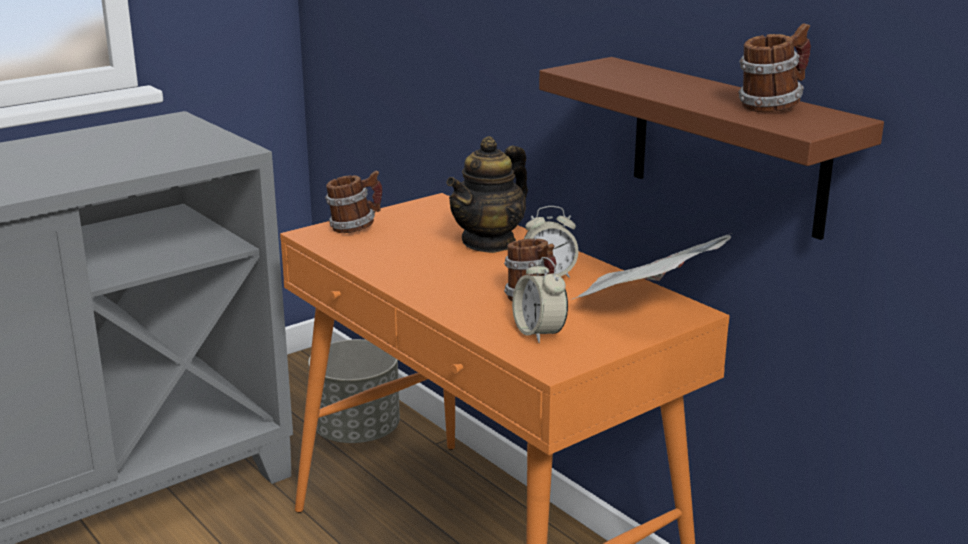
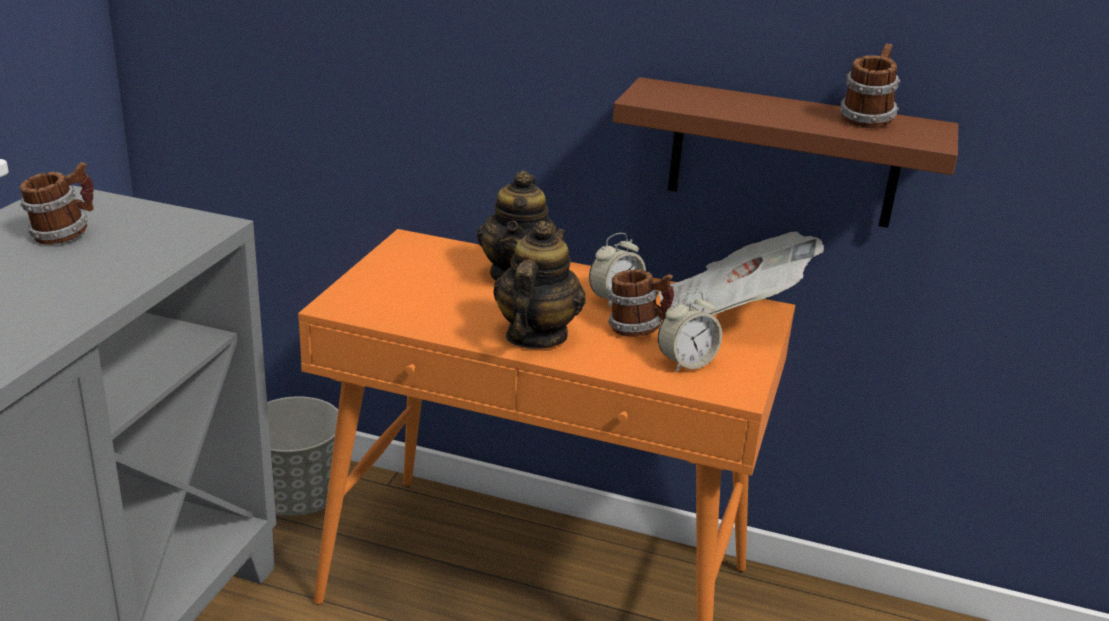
camera: 35 degrees left, 5 degrees up
mug [325,171,382,233] -> mug moved to [20,162,94,245]
alarm clock [512,257,568,343] -> alarm clock turned 60 degrees counterclockwise [658,290,722,372]
none -> teapot [493,221,586,349]

